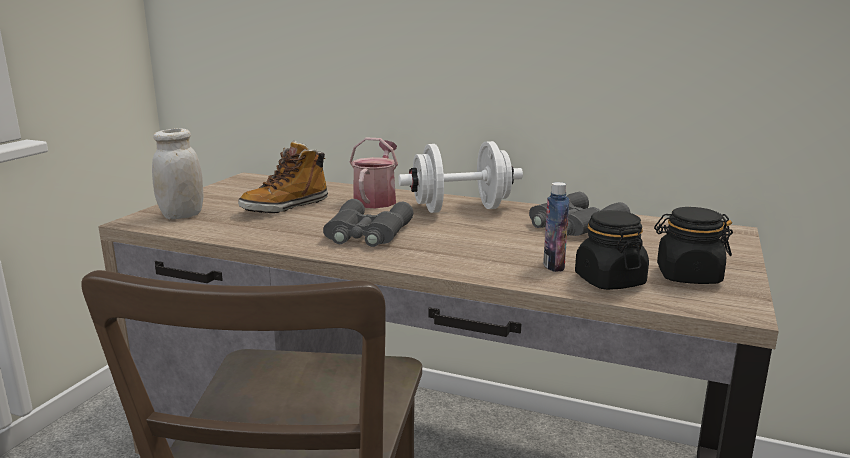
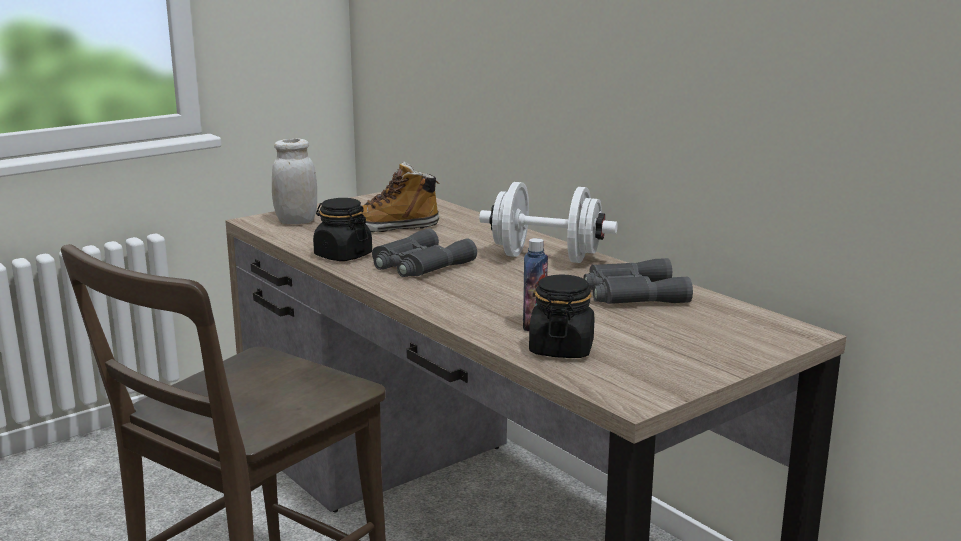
camera: 30 degrees right, 0 degrees up
watering can [350,137,398,208] -> none
black jar [654,207,733,284] -> black jar moved to [313,198,372,261]

